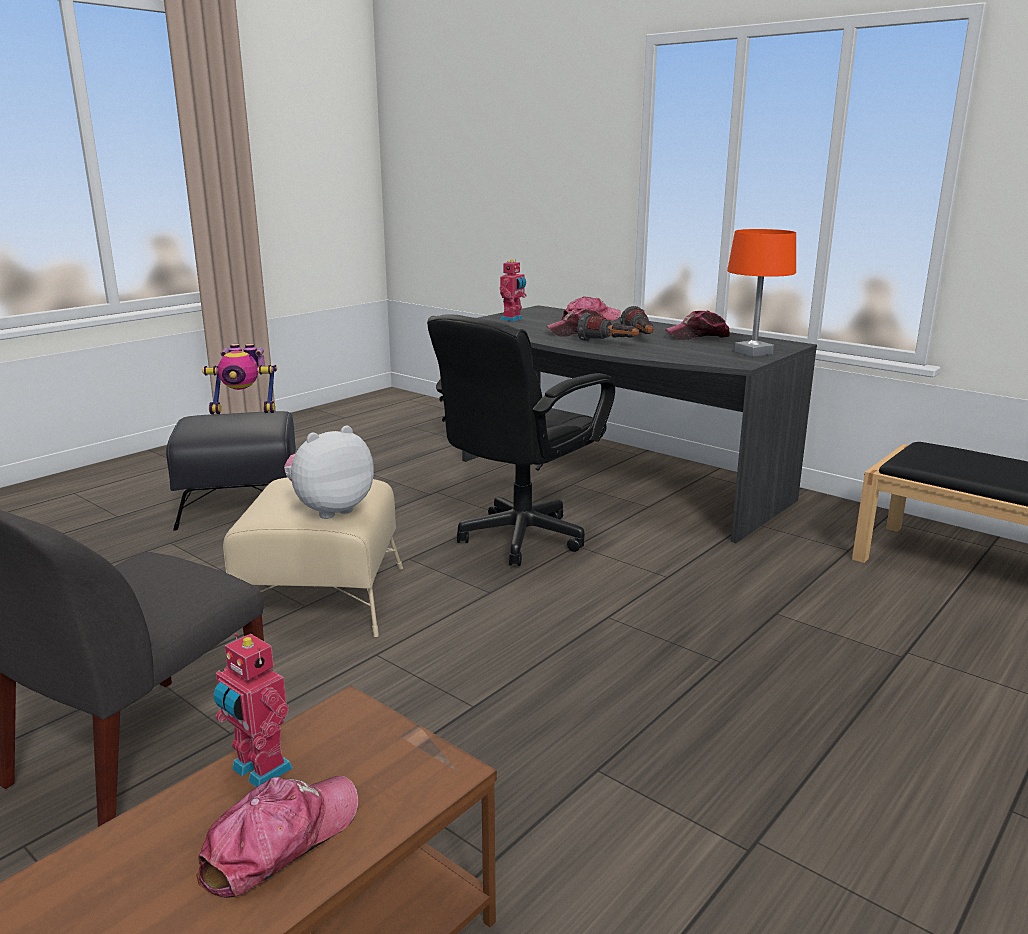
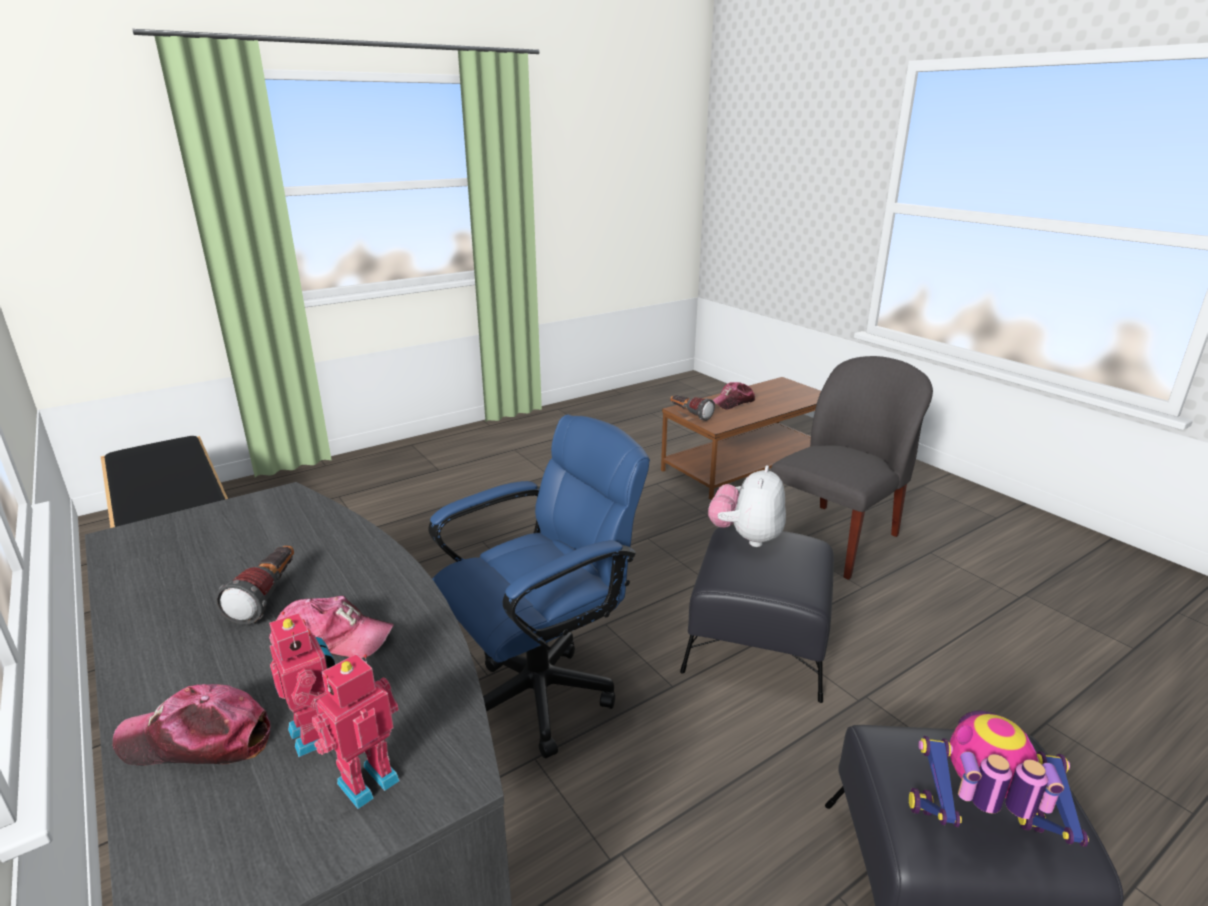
camera: 165 degrees left, 5 degrees up
toy robot [214,633,293,787] -> toy robot moved to [269,612,335,757]
beige ottoman [223,477,403,637] -> black ottoman [680,525,834,703]
plush toy [284,426,374,519] -> plush toy turned 135 degrees clockwise [708,465,786,547]
black office chair [427,314,615,566] -> blue office chair [428,414,650,758]
flashlight [577,313,639,341] -> flashlight moved to [670,395,715,421]
cap [665,310,730,340] -> none
orange table lamp [727,229,796,357] -> none

